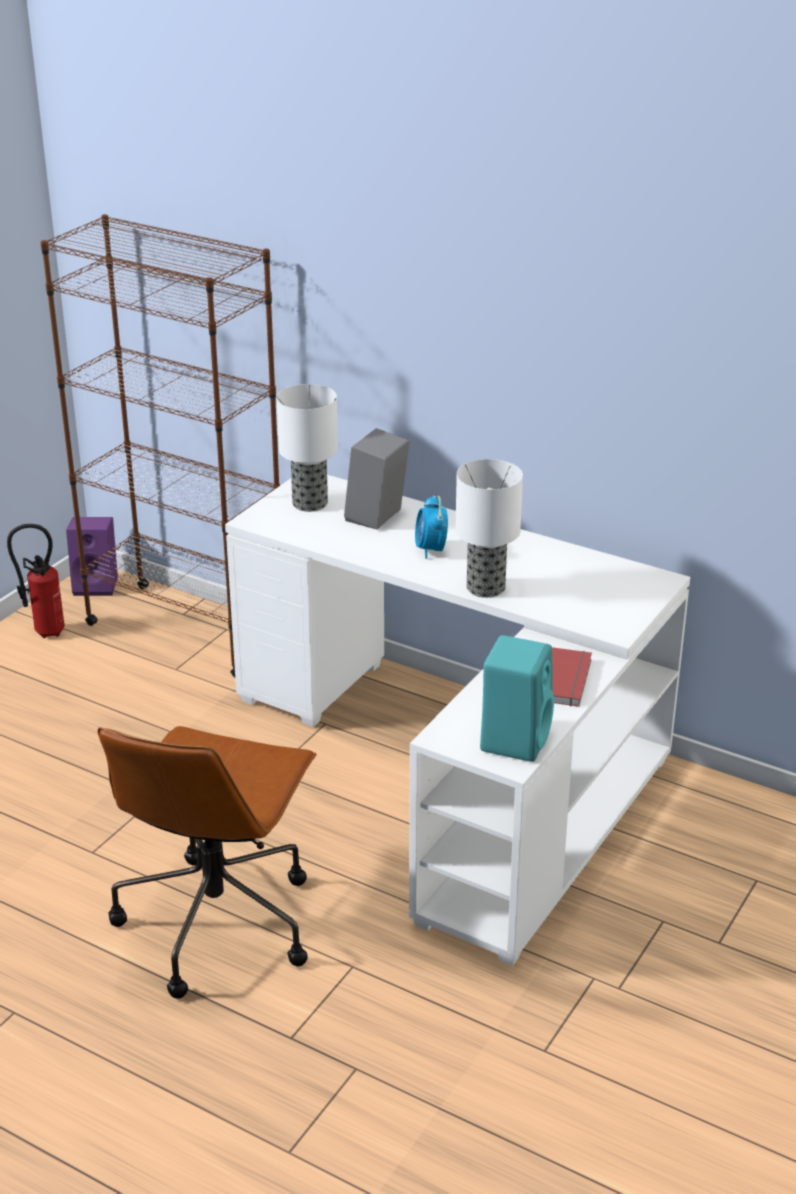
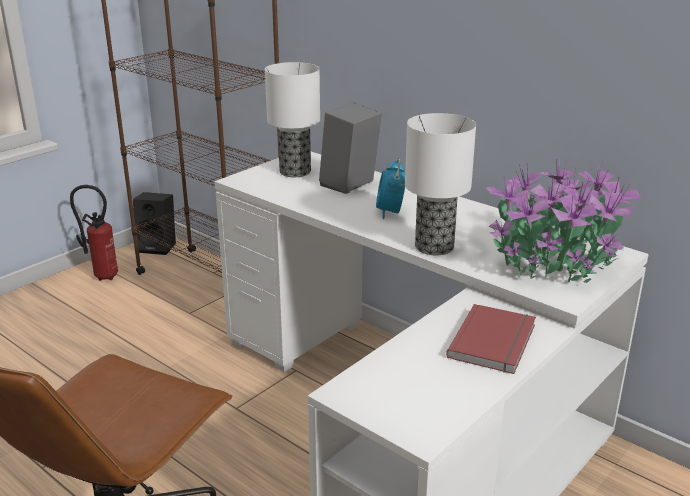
camera: 10 degrees right, 5 degrees down
purple speaker [66,517,118,596] -> black speaker [133,192,176,255]
turquoise speaker [480,635,554,762] -> none
none -> potted plant [487,156,641,283]

